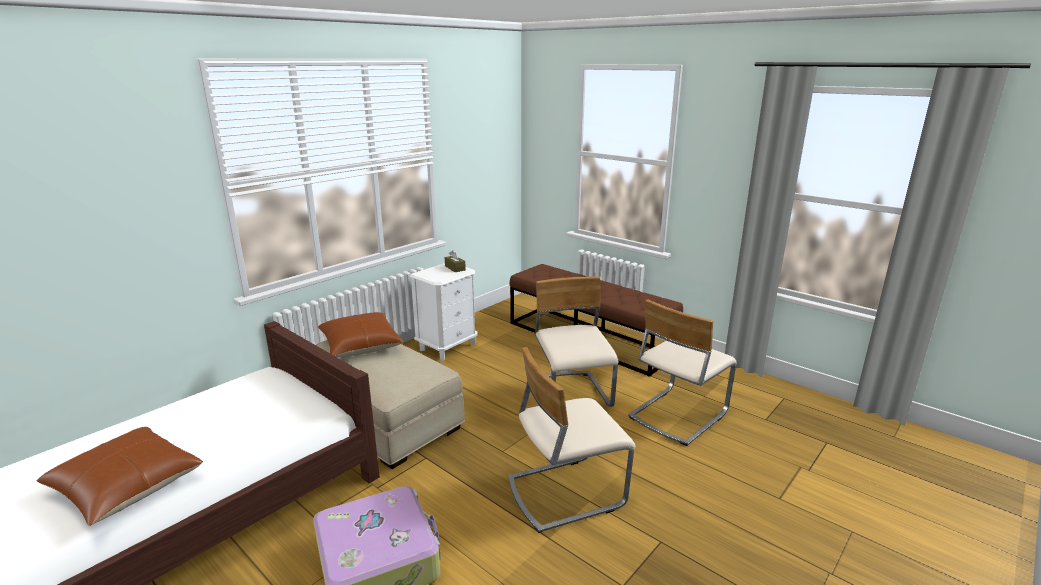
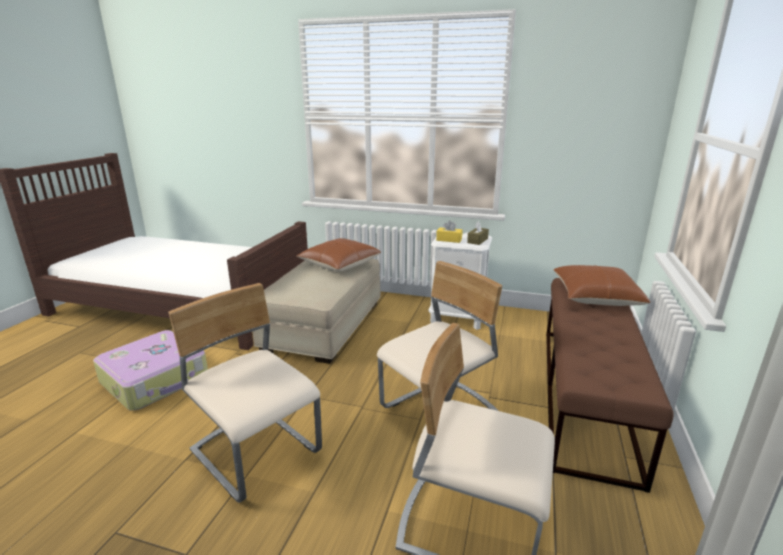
camera: 65 degrees right, 0 degrees up
brown pillow [37,427,203,526] -> brown pillow moved to [554,265,651,306]
none -> yellow tissue box [436,220,463,243]

